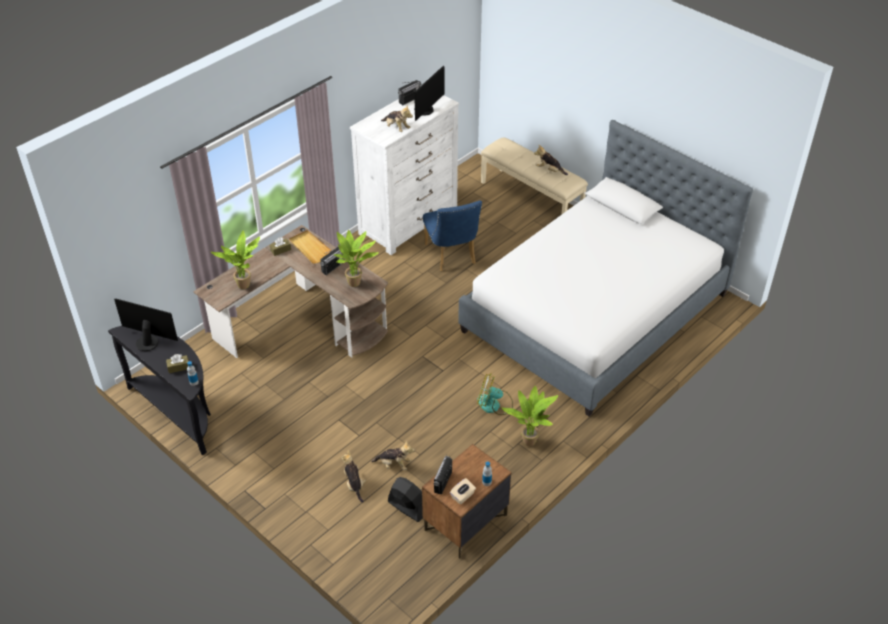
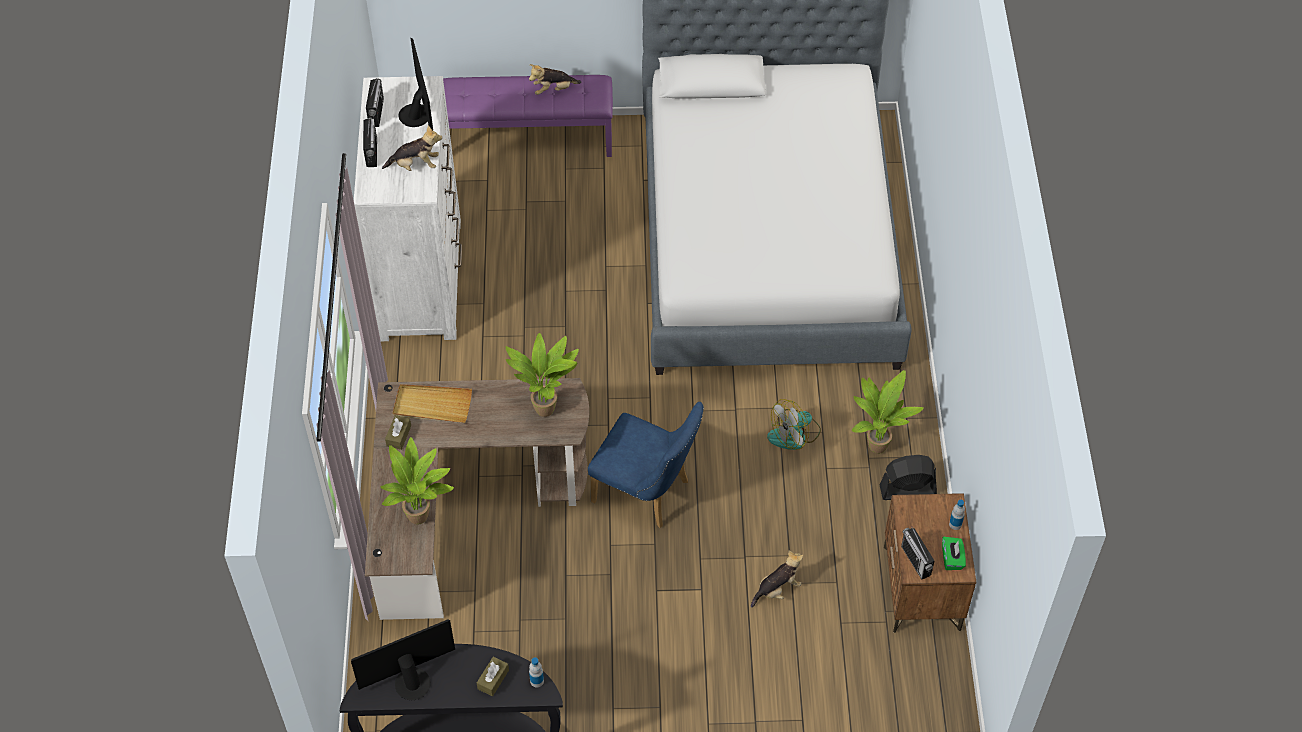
camera: 45 degrees left, 10 degrees up
radio [320,247,344,275] -> radio moved to [363,118,377,167]
plush toy [342,451,366,503] -> none
black fan [388,477,423,522] -> black fan moved to [879,455,937,500]
blue chair [423,201,482,271] -> blue chair moved to [588,402,704,528]
beige tissue box [450,478,476,504] -> green tissue box [942,537,966,570]
beige bench [481,137,588,215] -> purple bench [443,75,613,157]

